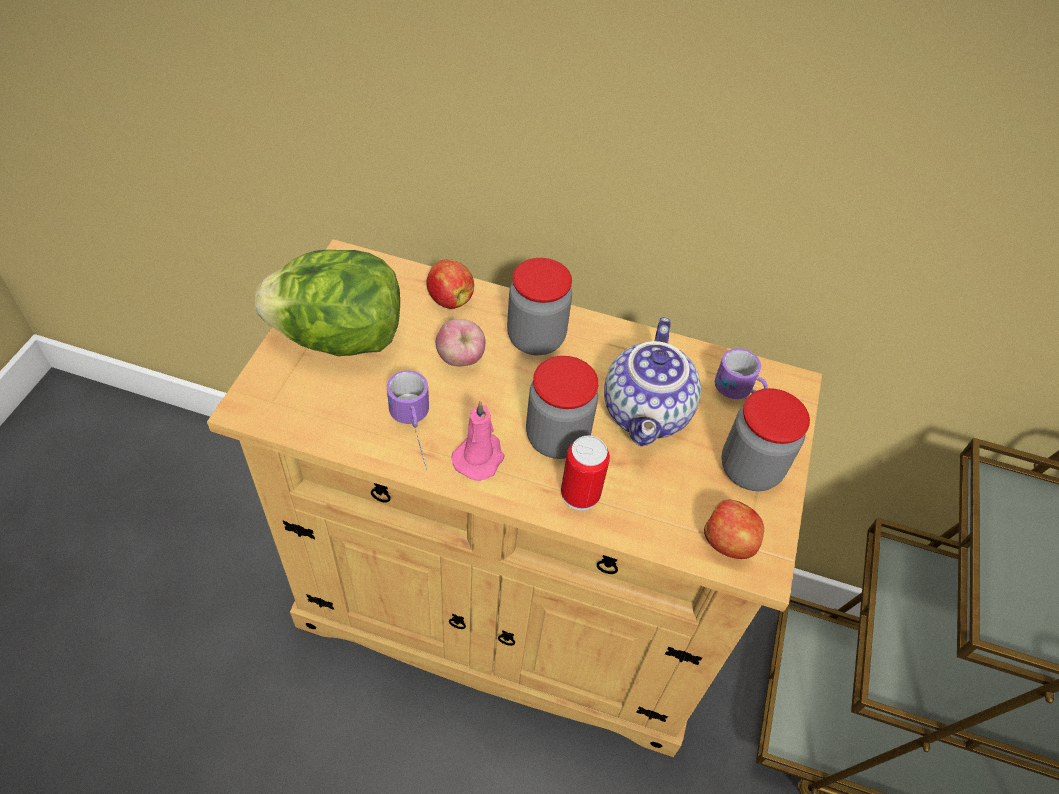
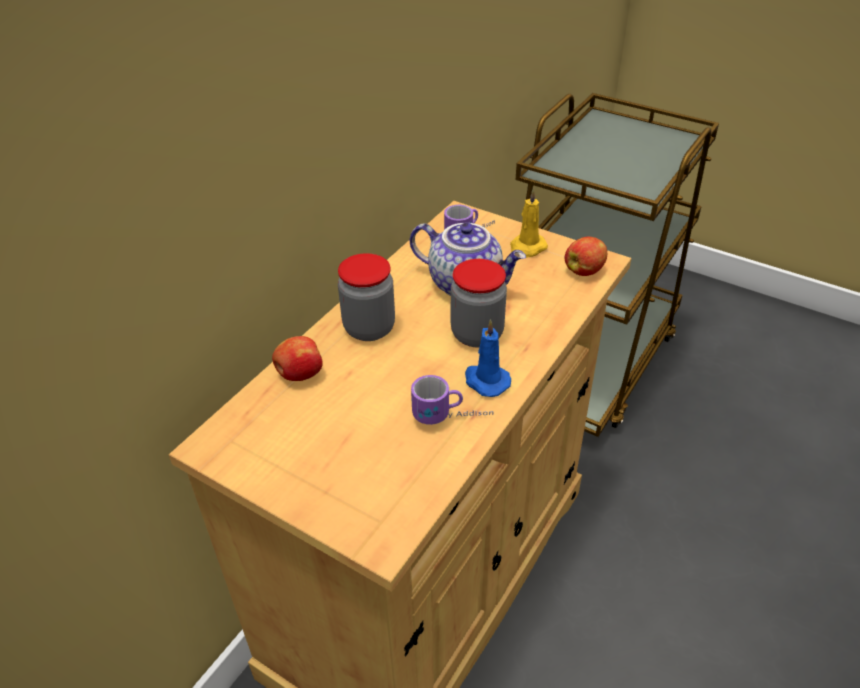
camera: 70 degrees left, 10 degrees down
lettuce [255,250,400,356] -> none
apple [436,319,485,366] -> none
pink candle [451,401,505,481] -> blue candle [465,319,511,397]
can [561,436,610,511] -> none
jar [721,388,810,491] -> yellow candle [510,189,548,258]

